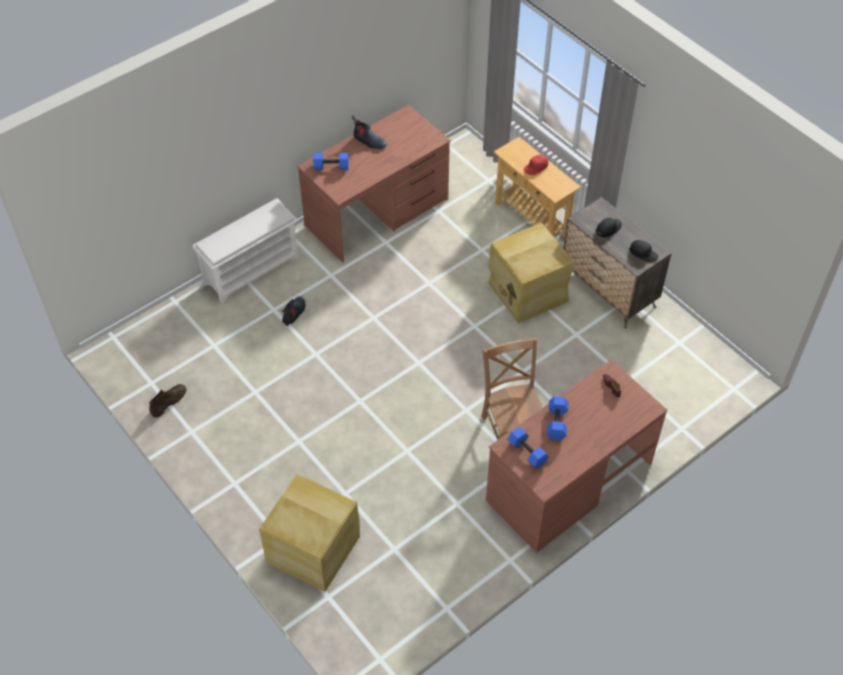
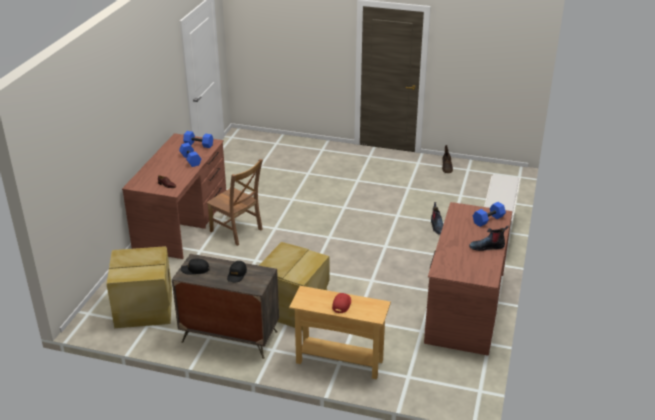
camera: 145 degrees right, 20 degrees down
beige storage box [259,474,360,592] -> beige storage box moved to [106,246,172,328]

